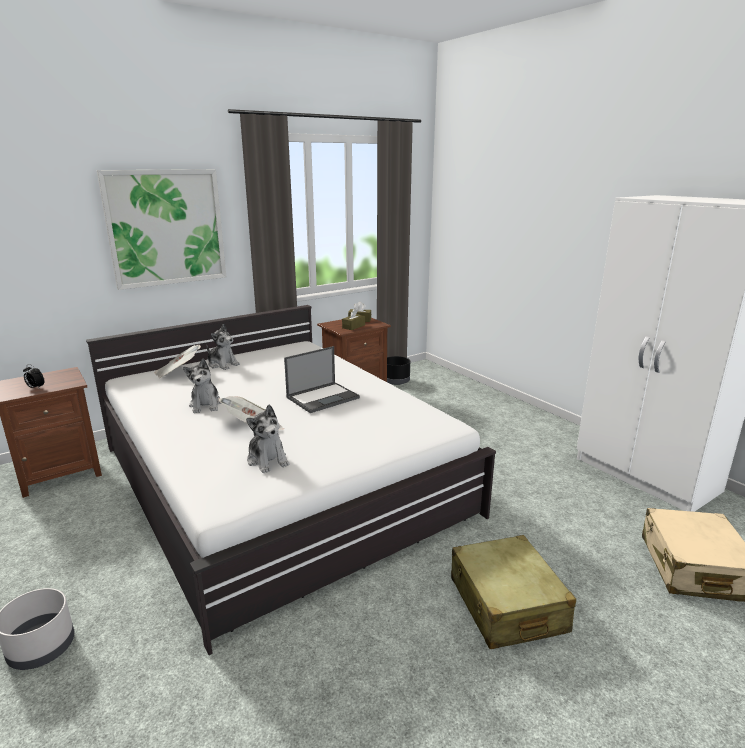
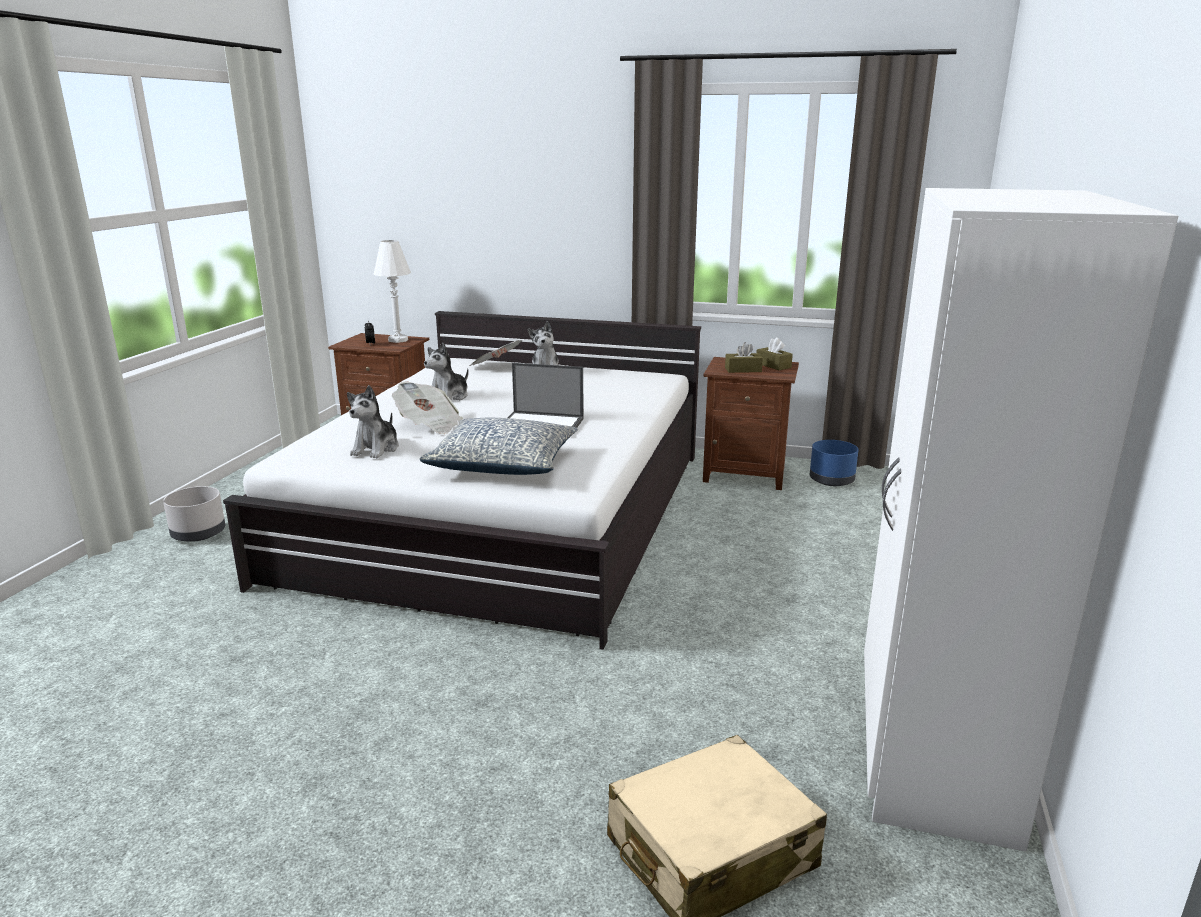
camera: 50 degrees right, 0 degrees up
picture [97,169,226,290] -> none
black planter [387,356,410,385] -> blue planter [810,440,859,486]
beige suitcase [451,535,576,649] -> none
none -> white table lamp [373,240,411,343]
none -> pillow [420,418,578,475]

